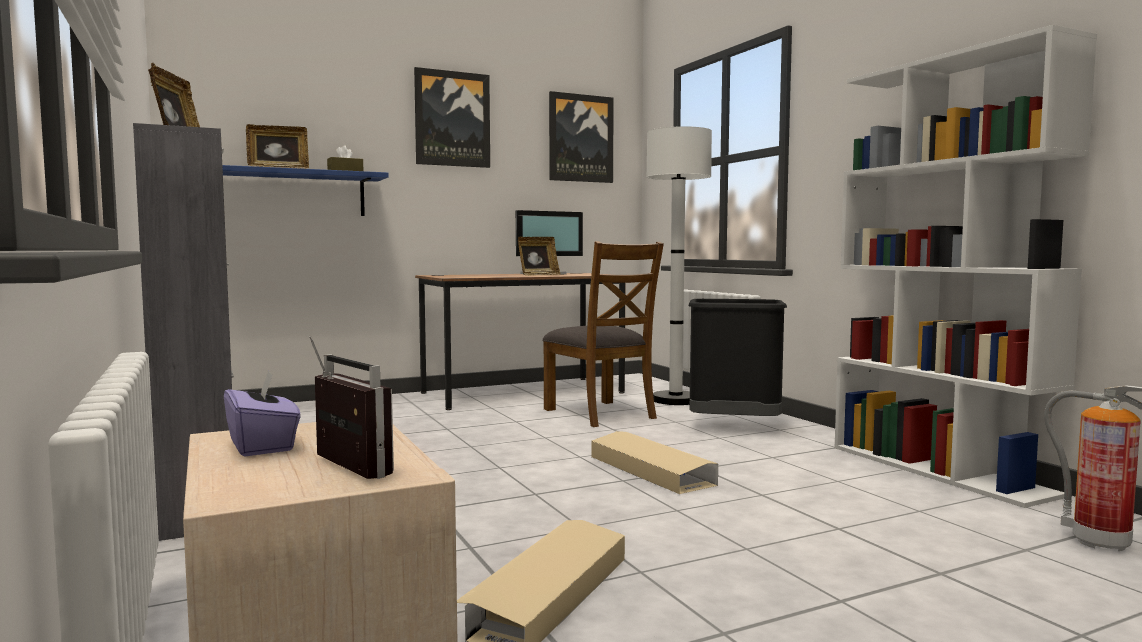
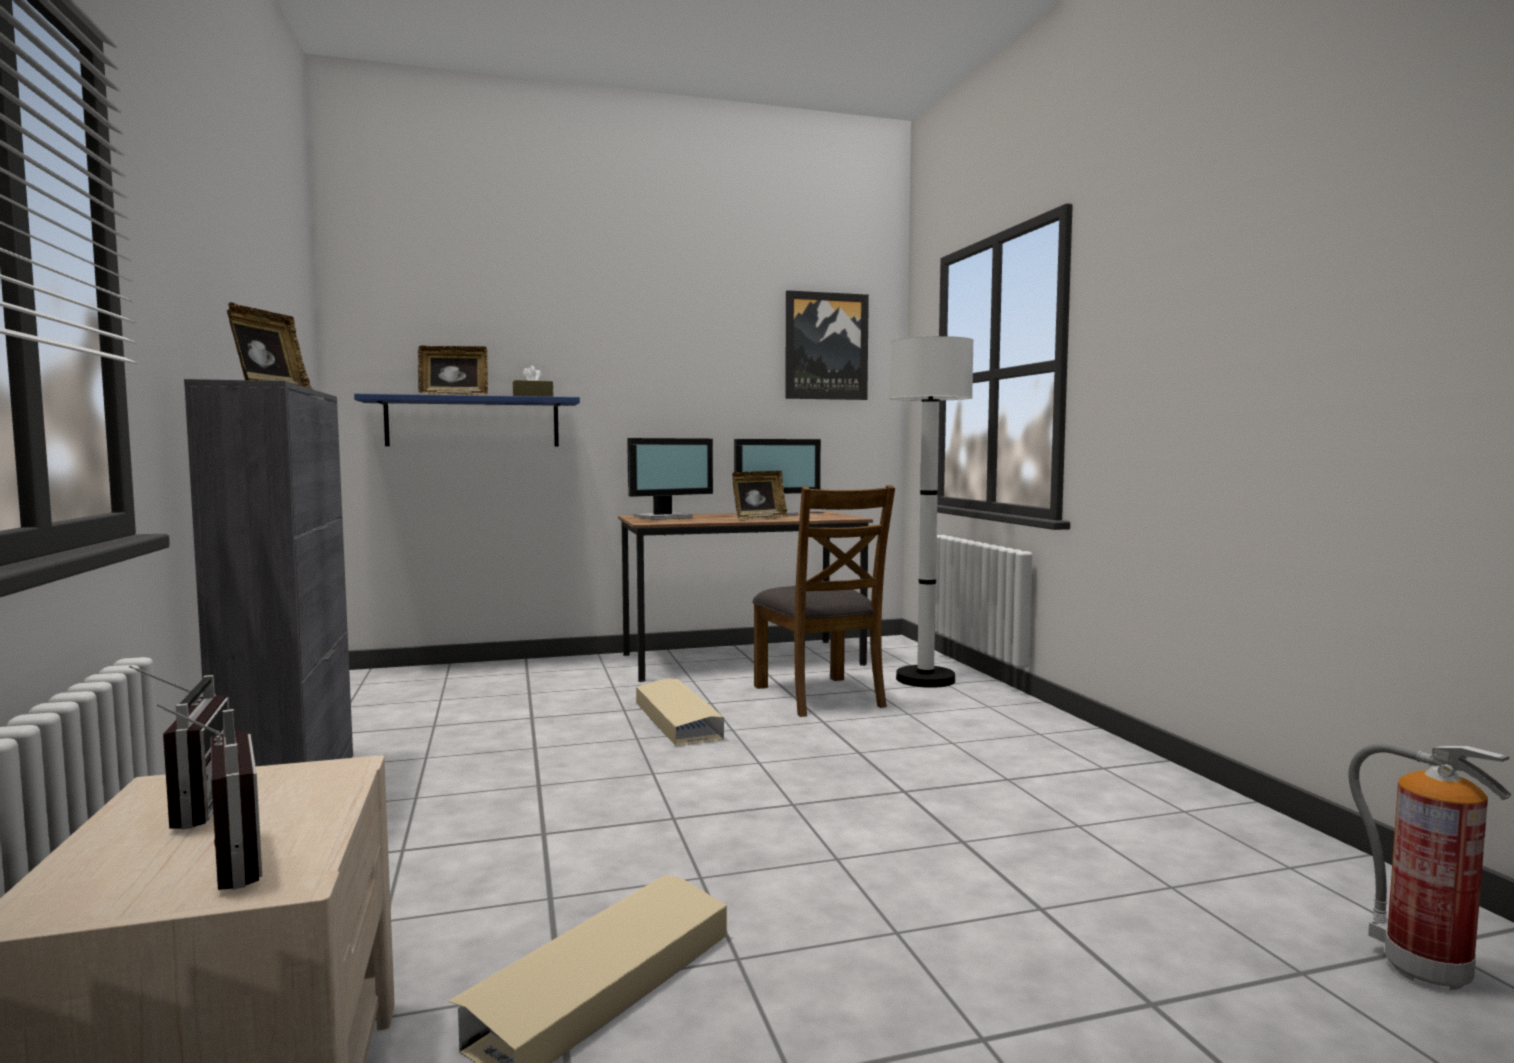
camera: 10 degrees right, 0 degrees up
purple tissue box [224,371,301,456] -> radio [129,666,229,829]
picture [414,67,490,168] -> none
beige storage box [591,431,718,494] -> beige storage box moved to [636,678,724,746]
black trash can [688,299,787,416] -> none
white bookcase [834,25,1097,508] -> none
none -> monitor [627,438,713,520]

